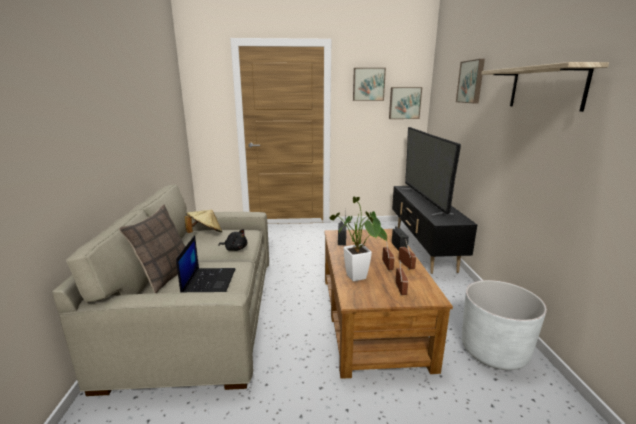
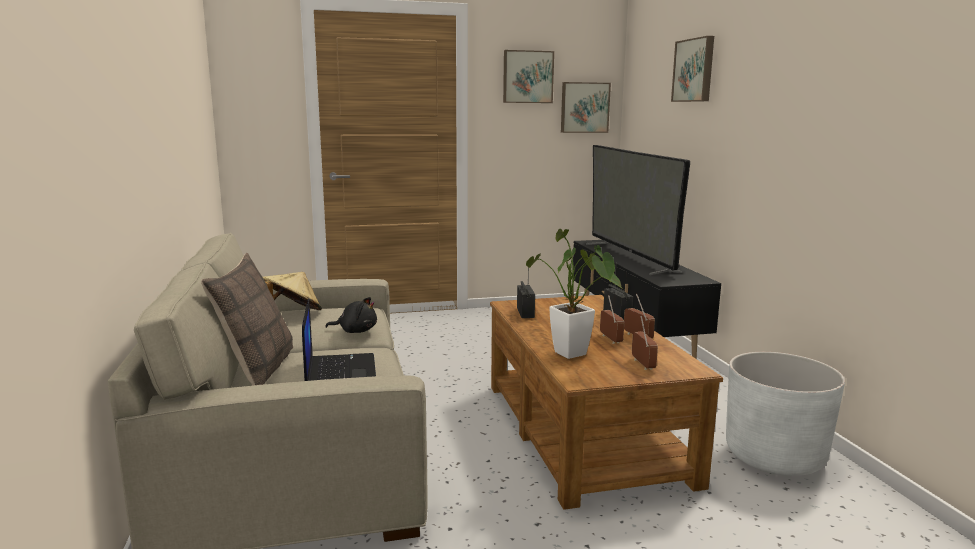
camera: 10 degrees left, 5 degrees down
shelf [481,62,609,112] -> none

